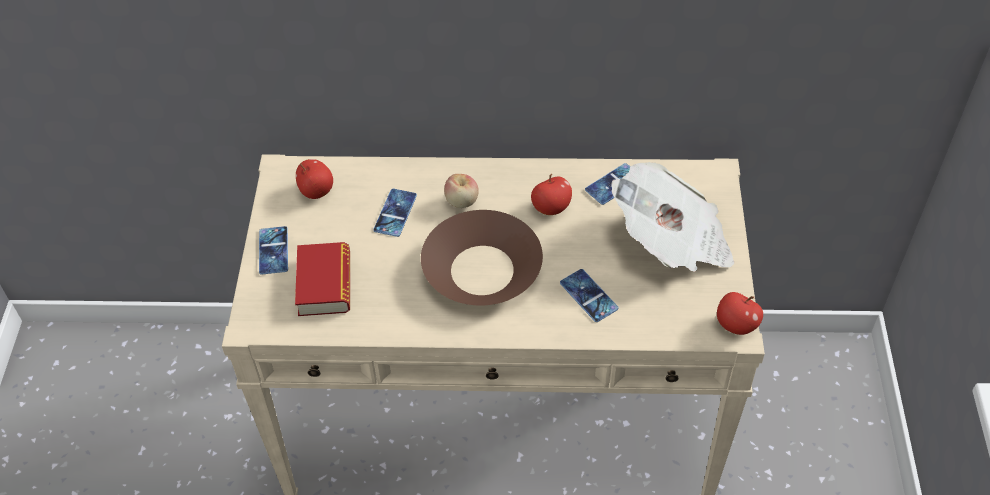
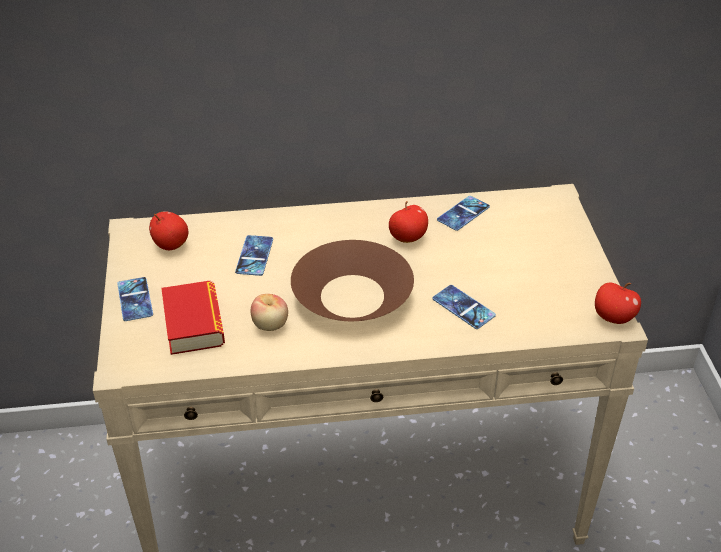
camera: 10 degrees left, 10 degrees down
apple [444,174,479,208] -> apple moved to [251,294,288,331]
newspaper [611,162,735,272] -> none

